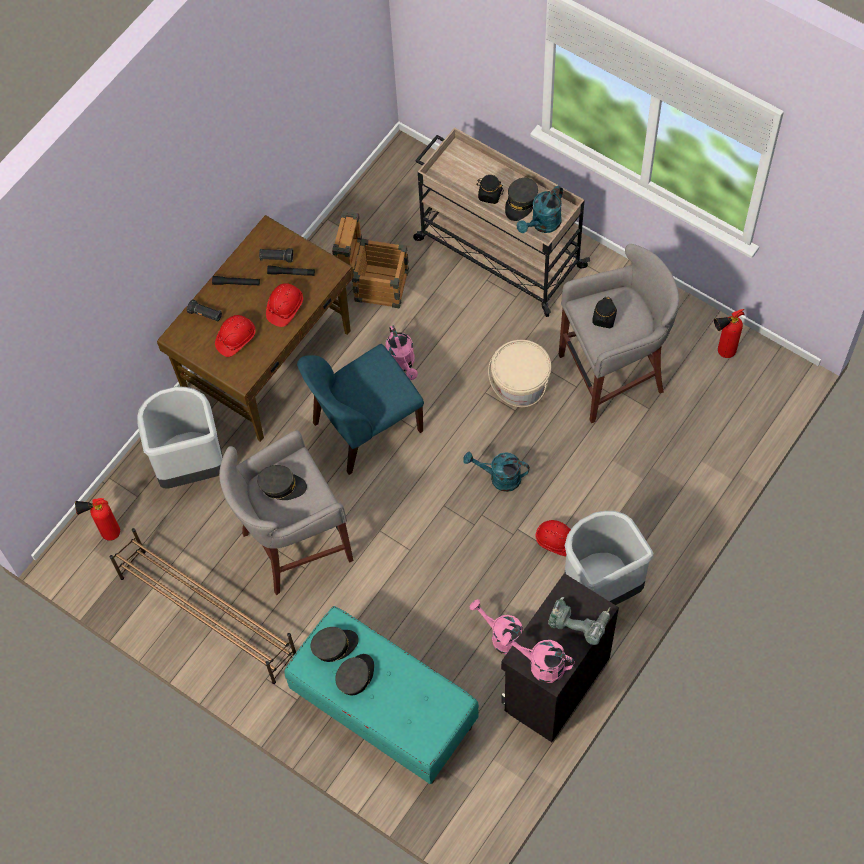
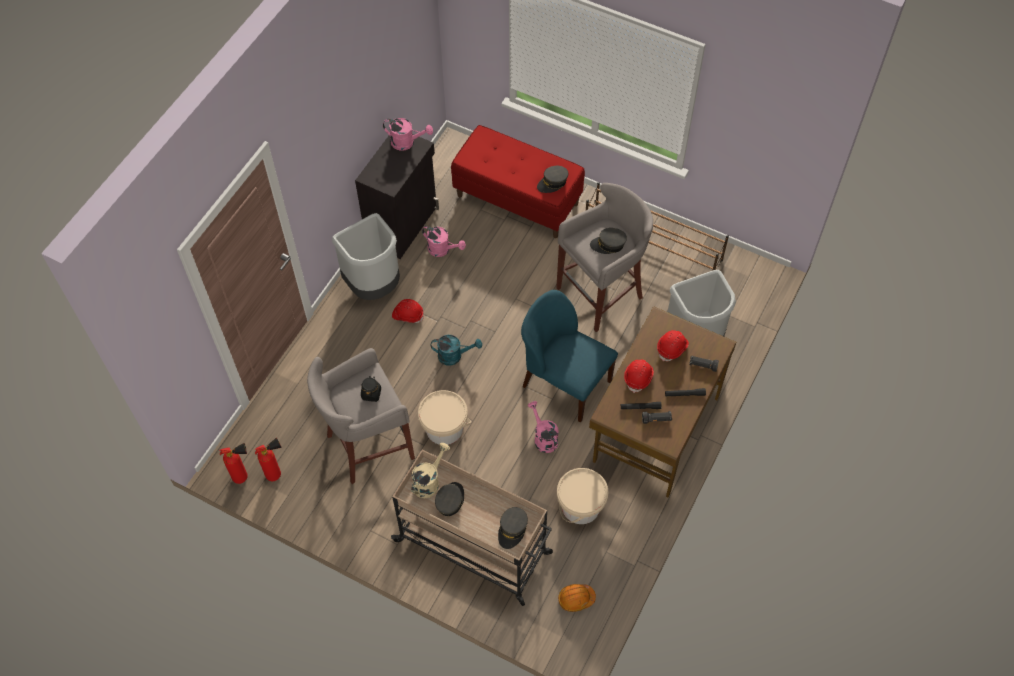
camera: 170 degrees right, 5 degrees down
fire extinguisher [75,498,120,541] -> fire extinguisher moved to [219,443,248,484]
turquoise bench [284,606,479,784] -> red bench [451,125,585,238]
blue chair [297,344,424,475] -> blue chair turned 105 degrees counterclockwise [521,290,618,423]
crate [332,211,409,308] -> beige bucket [557,468,608,524]
grey cap [335,654,374,695] -> grey cap moved to [498,507,528,549]
black jar [476,175,504,204] -> none
turquoise watering can [517,185,563,233] -> beige watering can [411,443,450,498]
power drill [548,597,610,645] -> none
none -> orange hard hat [558,584,596,612]

